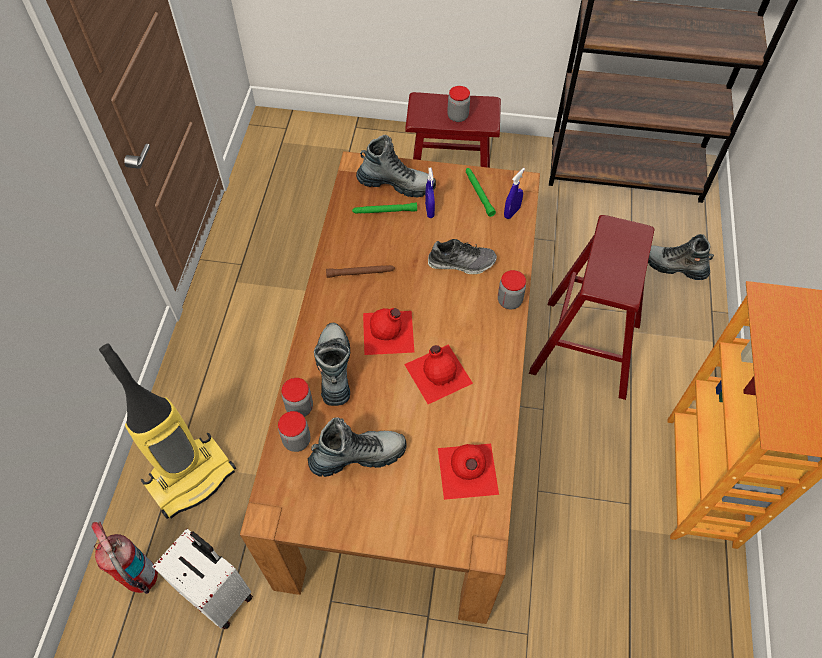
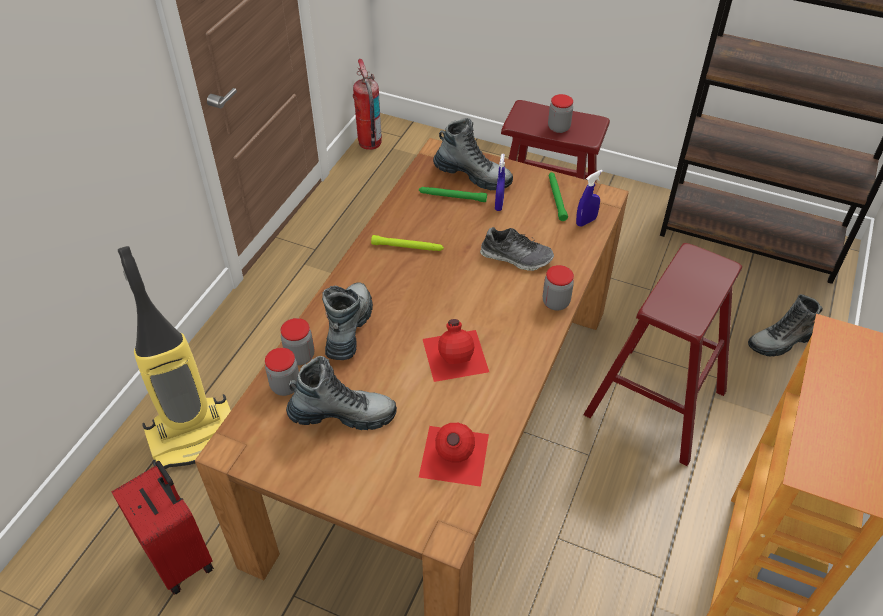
camera: 15 degrees right, 10 degrees down
fire extinguisher [91,522,158,594] -> fire extinguisher moved to [353,59,382,150]
white suitcase [152,529,253,630] -> red suitcase [111,461,214,594]
brown flashlight [326,265,395,278] -> green flashlight [371,235,444,251]
red bottle [363,308,414,355] -> none
boot [648,234,714,280] -> boot turned 60 degrees counterclockwise [748,294,823,356]

